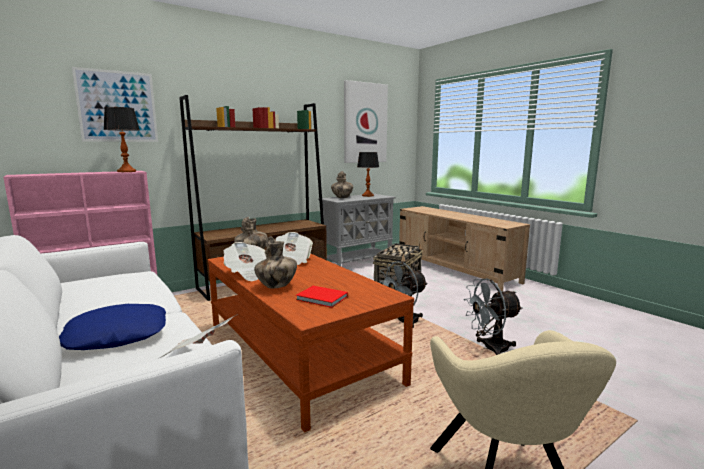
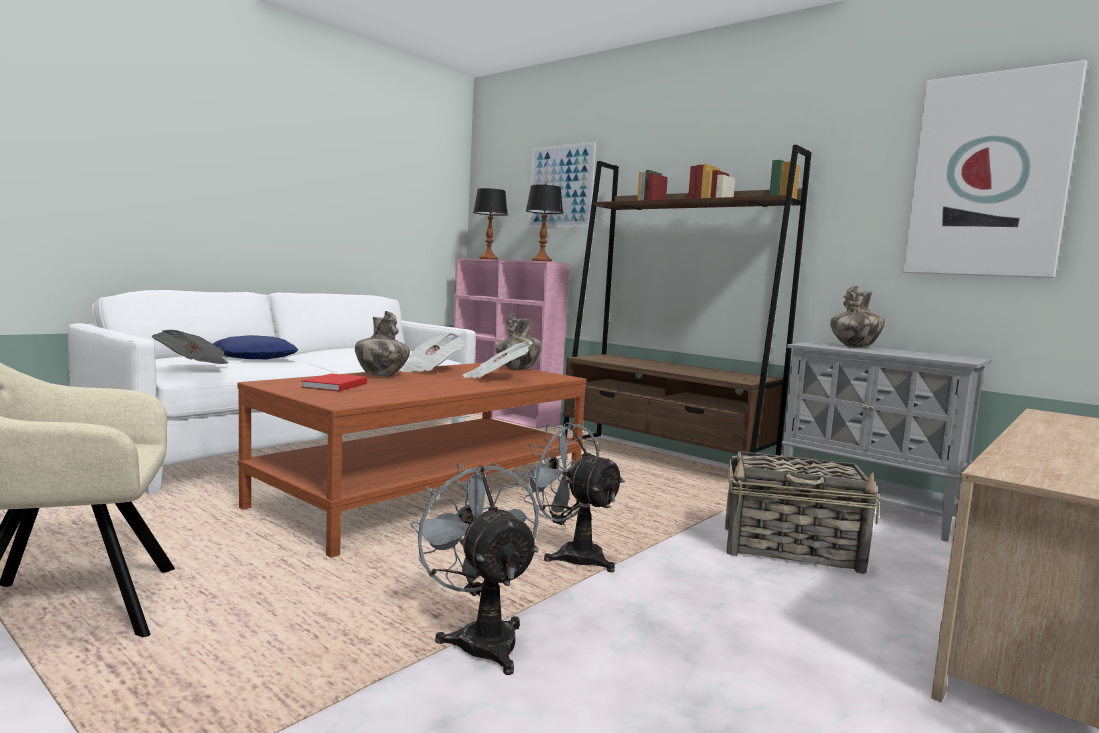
camera: 75 degrees right, 5 degrees down
table lamp [357,152,379,197] -> table lamp moved to [473,188,508,260]

